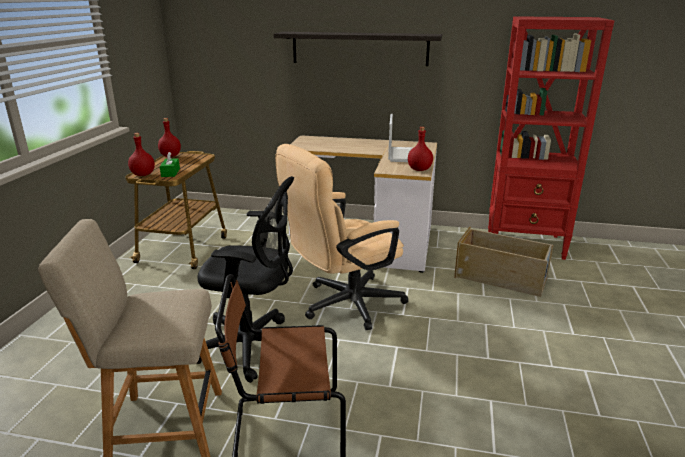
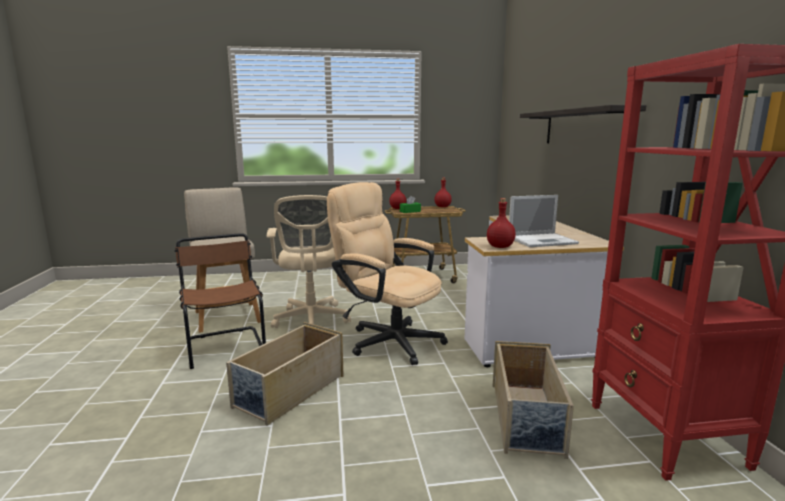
camera: 70 degrees right, 10 degrees down
black office chair [196,176,294,383] -> beige office chair [267,195,351,328]
none -> beige storage box [226,322,344,426]

